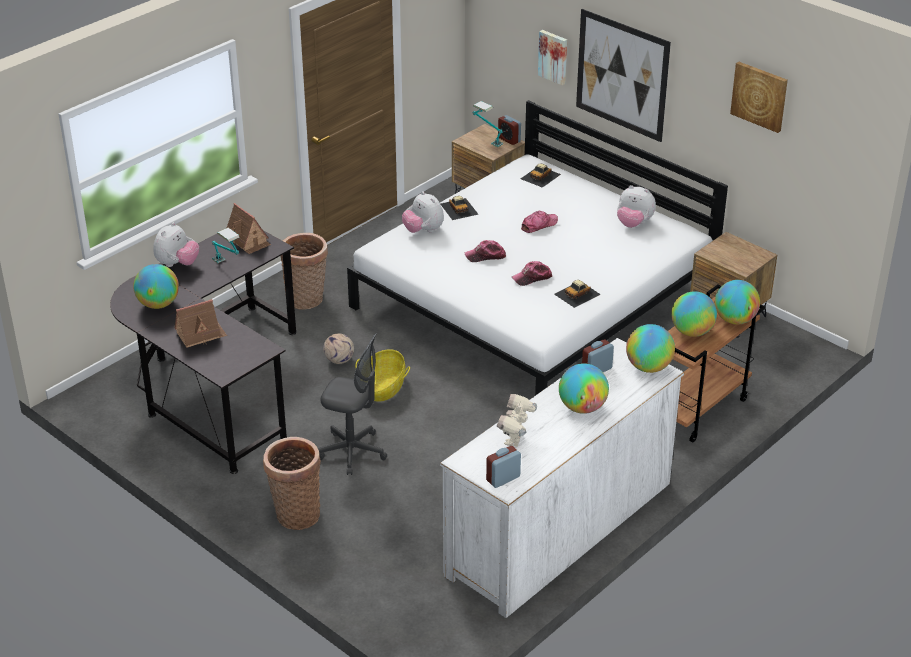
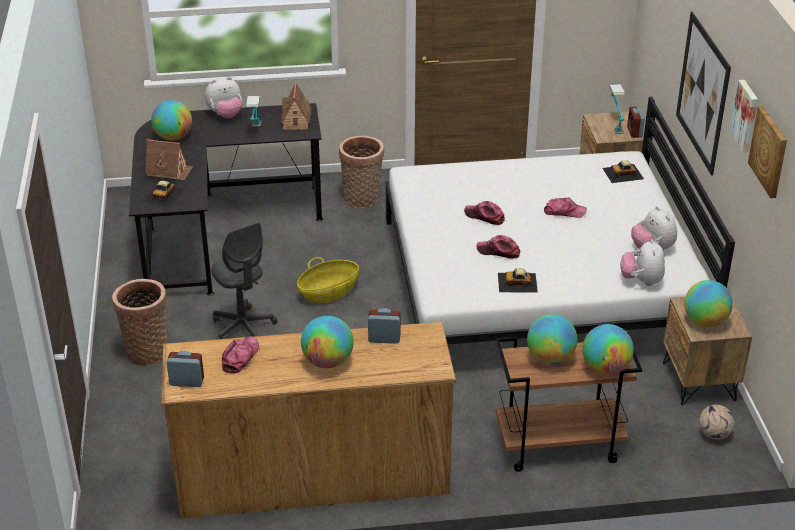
camera: 40 degrees right, 0 degrees up
football [323,333,354,364] -> football moved to [699,405,734,440]
plush toy [402,191,444,233] -> plush toy moved to [620,239,665,286]
white dresser [440,338,684,618] -> brown dresser [161,322,456,519]
toy car [441,196,479,220] -> toy car moved to [143,181,186,207]
toy robot [497,394,537,447] -> cap [222,336,259,374]
picture [538,30,567,85] -> picture moved to [730,80,758,152]
globe [626,324,675,373] -> globe moved to [684,280,733,327]

